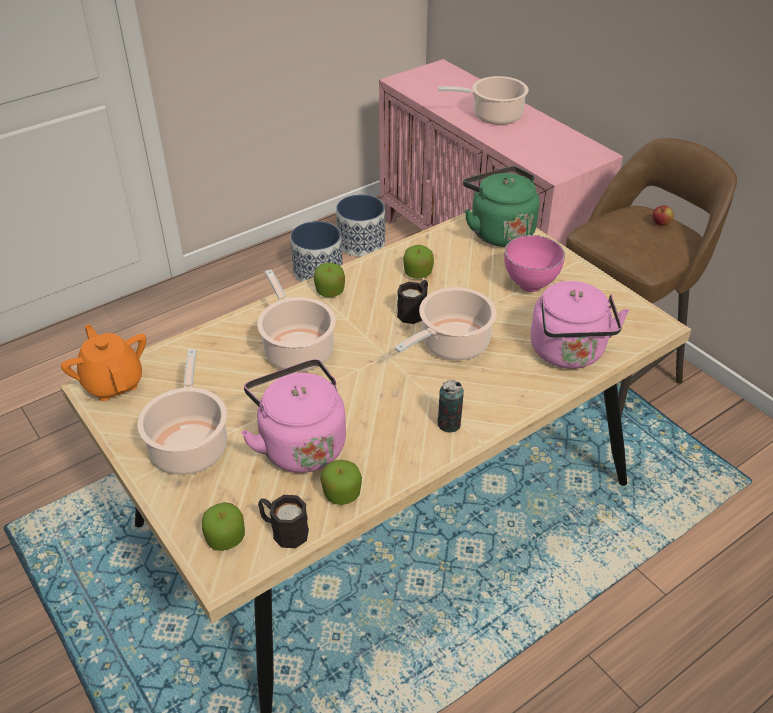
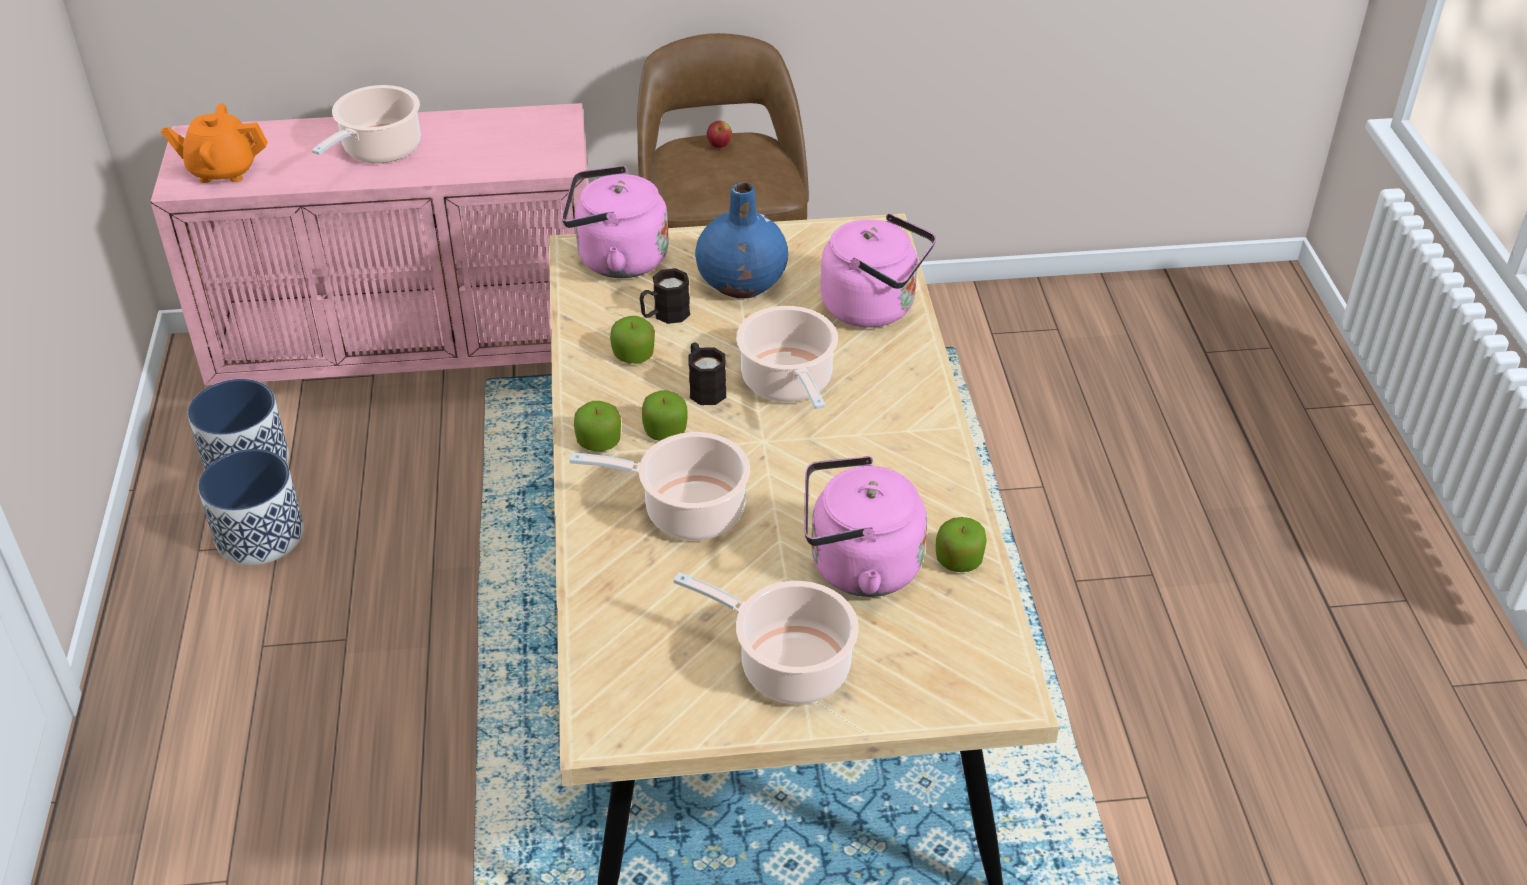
camera: 60 degrees left, 0 degrees up
orange teapot [61,324,146,401] -> orange teapot moved to [161,103,268,183]
apple [202,502,245,551] -> apple moved to [642,390,688,441]
black mug [258,495,309,548] -> black mug moved to [640,268,690,324]
can [437,380,464,433] -> none
green kettle [463,166,540,247] -> pink kettle [562,166,669,278]
pink bowl [504,235,565,292] -> blue vase [695,182,788,298]

